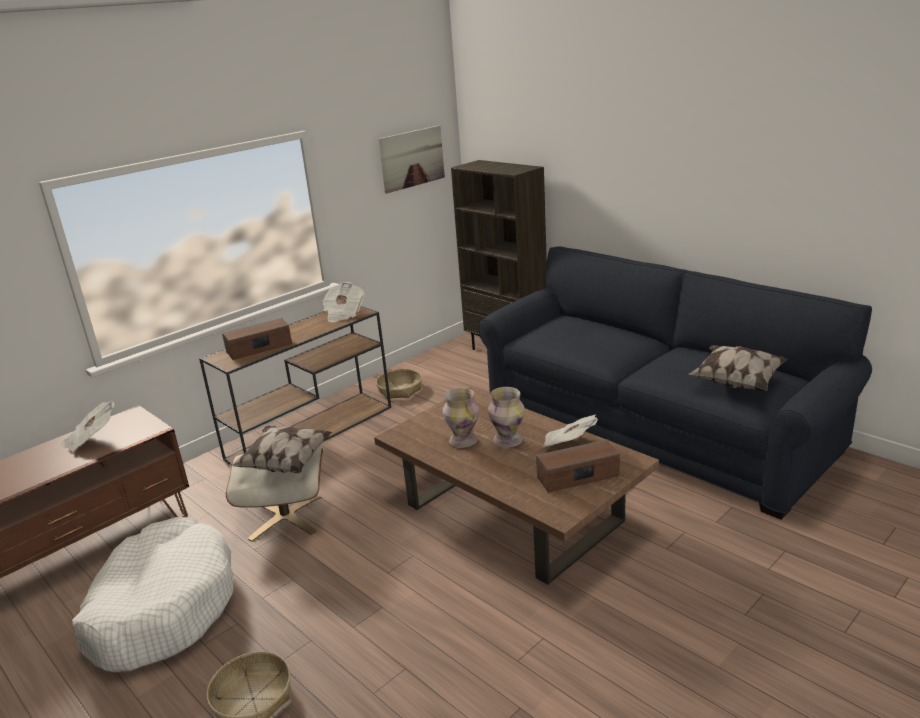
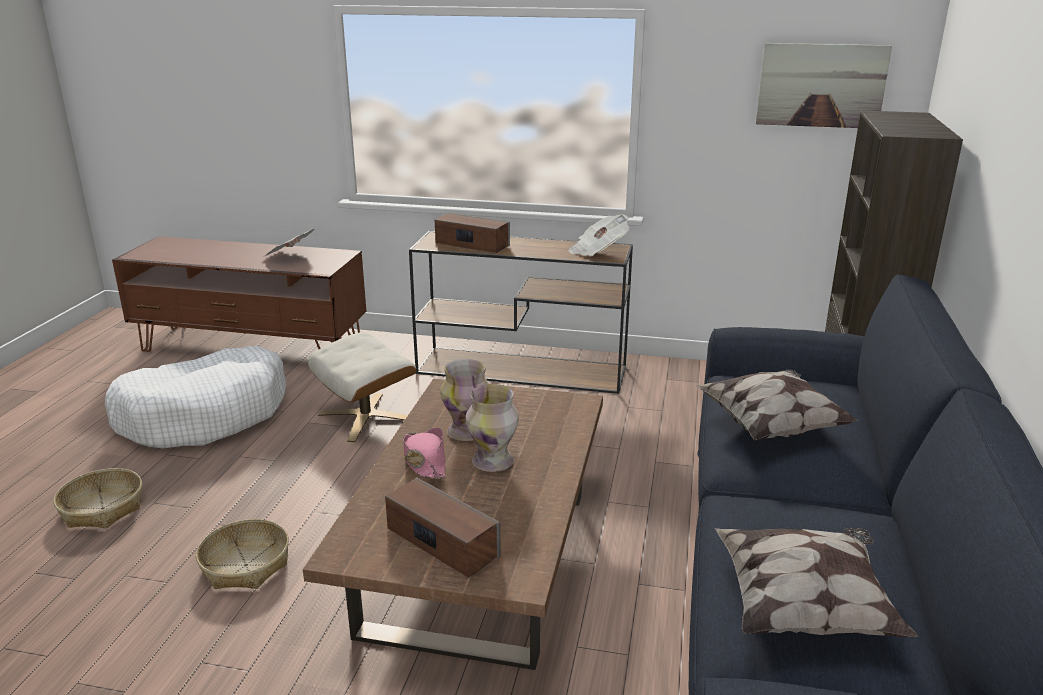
camera: 55 degrees right, 0 degrees up
pillow [231,426,332,473] -> pillow moved to [696,369,858,441]
basket [376,369,422,399] -> basket moved to [196,519,289,589]
newspaper [542,415,598,448] -> none
none -> pink hat [403,427,445,479]

